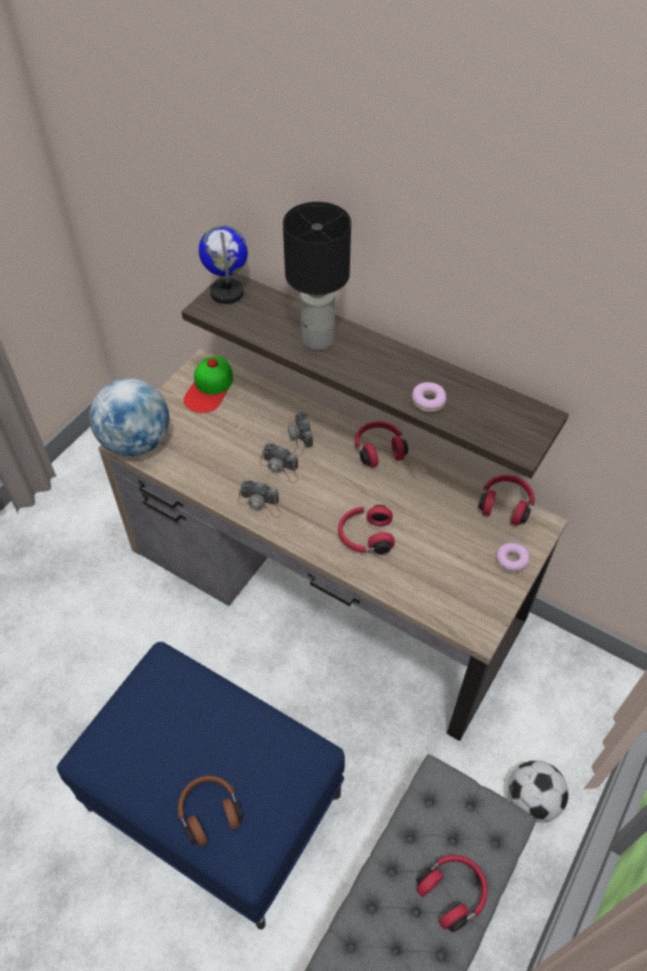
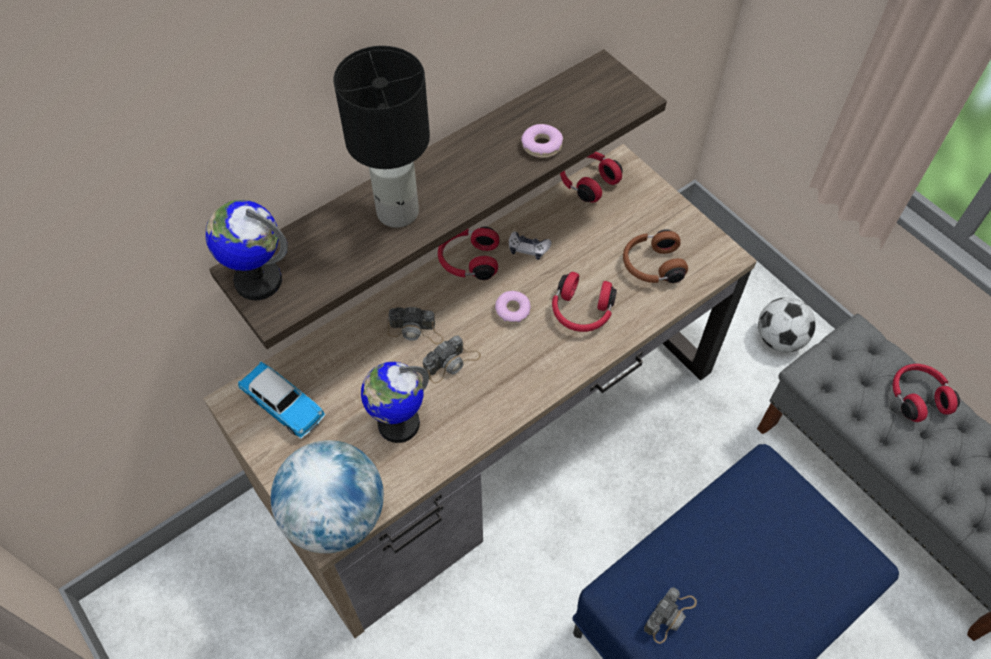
camera: 70 degrees left, 5 degrees up
brown headphones [178,776,243,846] -> brown headphones moved to [623,229,688,283]
cap [183,356,233,413] -> toy car [238,362,326,439]
camera [238,480,282,518] -> camera moved to [644,587,697,644]
donut [496,543,530,572] -> donut moved to [495,291,531,325]
none -> globe [361,362,429,443]
none -> game controller [509,231,552,260]

